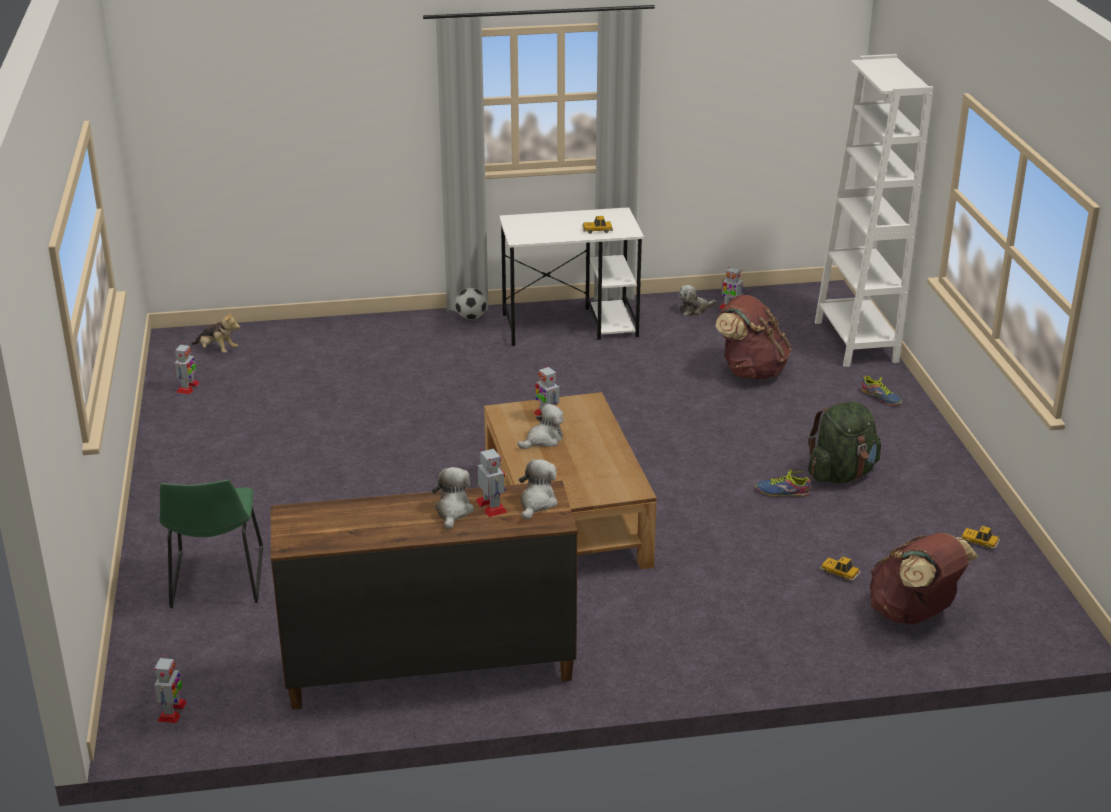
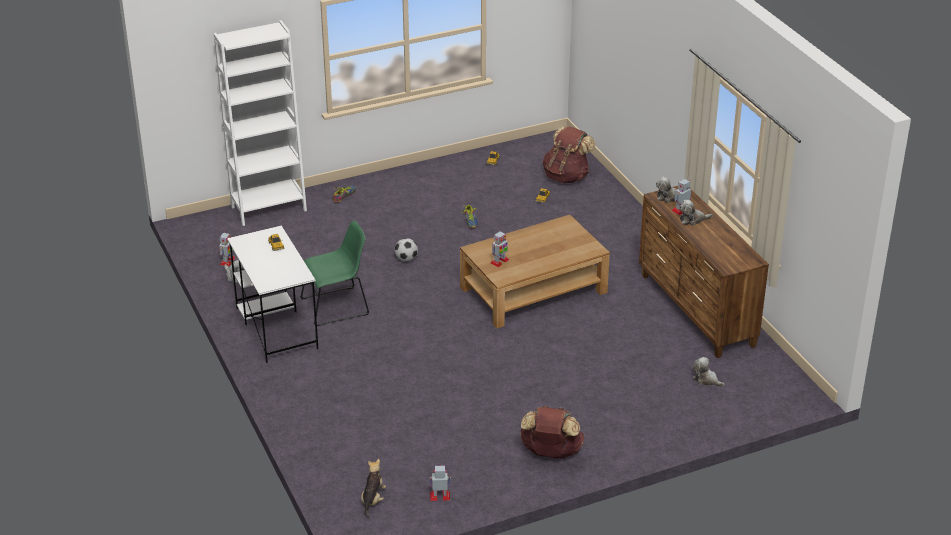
camera: 105 degrees left, 5 degrees up
toy robot [154,655,187,723] -> none
green chair [159,479,263,608] -> green chair moved to [300,220,369,326]
football [455,288,487,320] -> football moved to [395,238,418,262]
plush toy [518,404,564,449] -> plush toy moved to [693,357,725,387]
brown backpack [715,295,791,380] -> brown backpack moved to [520,406,584,459]
green backpack [808,401,881,483] -> none

